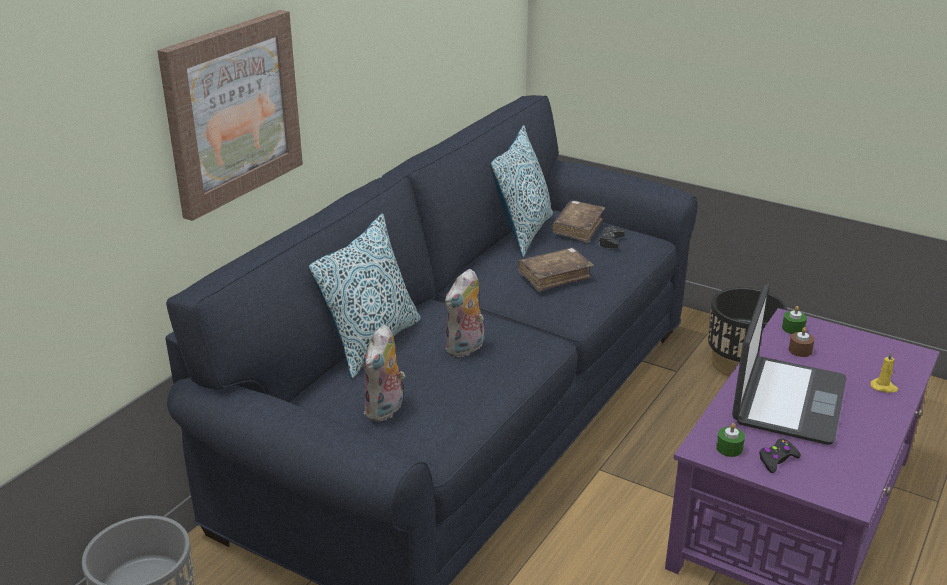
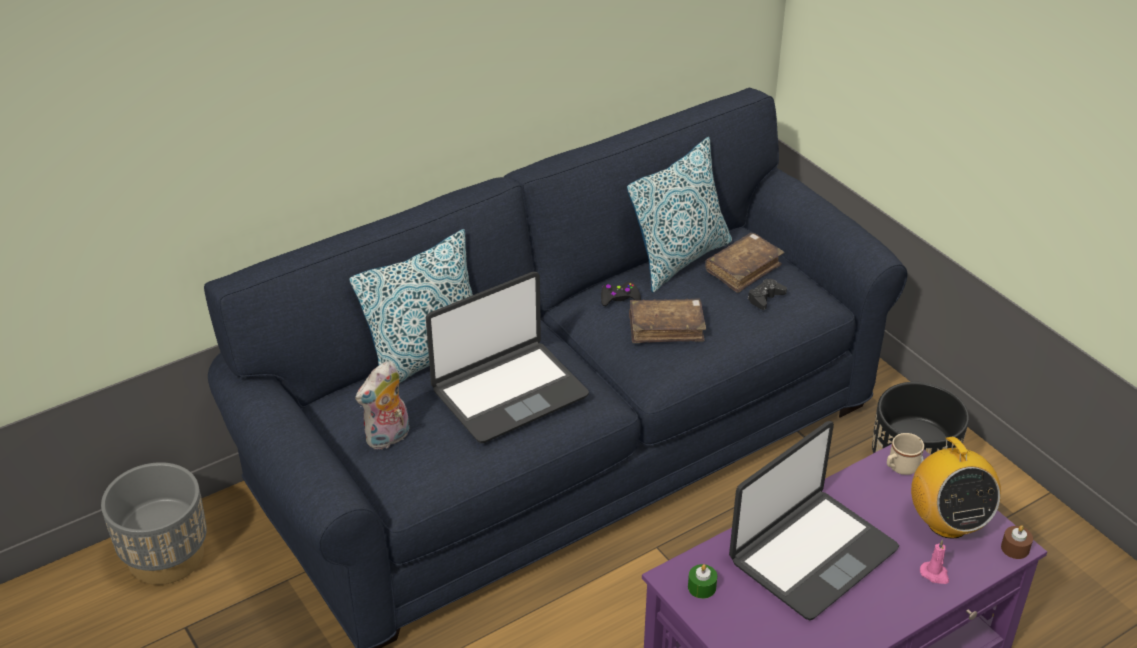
camera: 25 degrees right, 10 degrees up
picture [157,10,303,221] -> none
plush toy [445,269,484,357] -> laptop [426,272,589,443]
black game controller [759,438,801,473] -> black game controller moved to [601,282,641,306]
green candle [782,306,807,334] -> beige mug [887,433,924,475]
brown candle [789,327,814,357] -> brown candle moved to [1001,525,1033,559]
yellow candle [871,351,898,393] -> pink candle [920,540,949,584]
none -> radio [911,437,1001,539]

